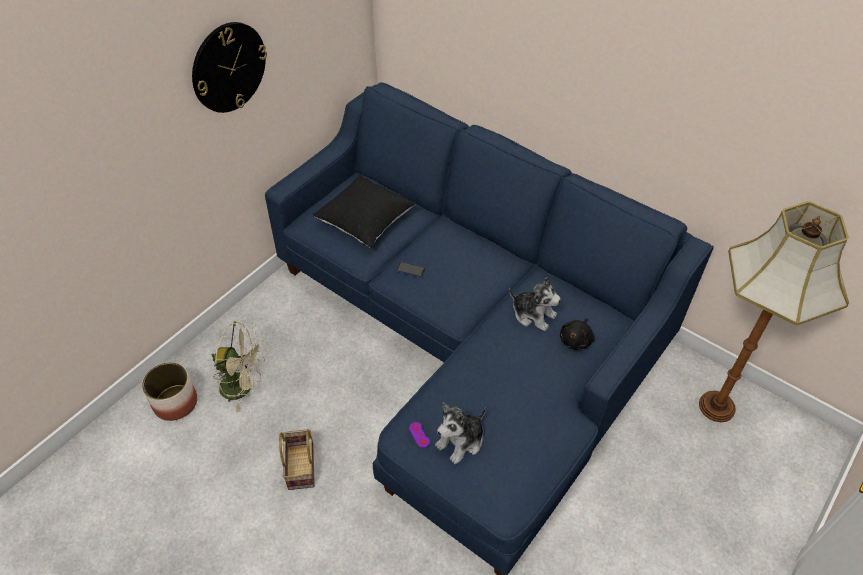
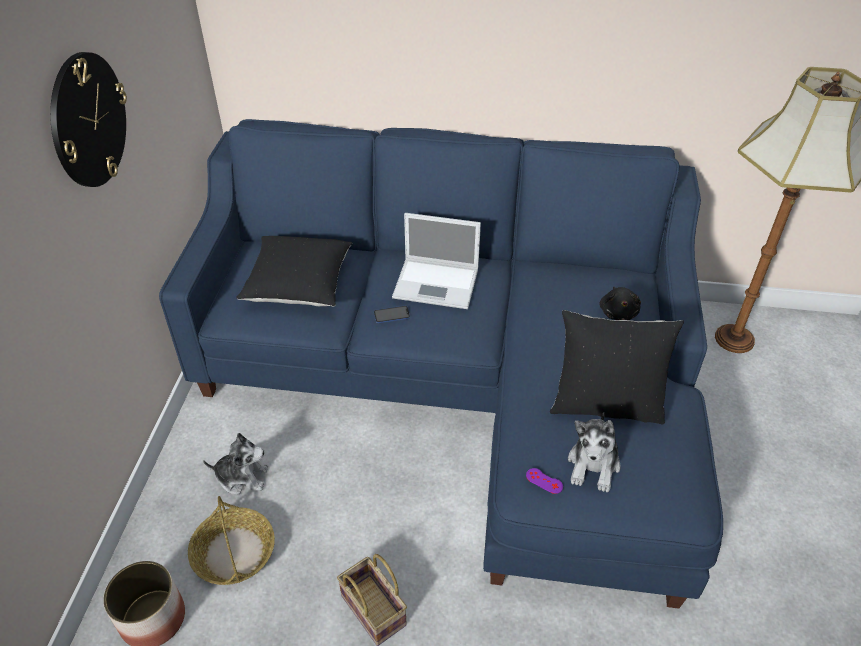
camera: 30 degrees left, 5 degrees down
beige fan [212,322,265,412] -> basket [188,496,275,585]
plush toy [509,277,561,331] -> plush toy moved to [203,433,268,495]
none -> laptop [392,213,481,309]
none -> black pillow [550,310,684,425]

